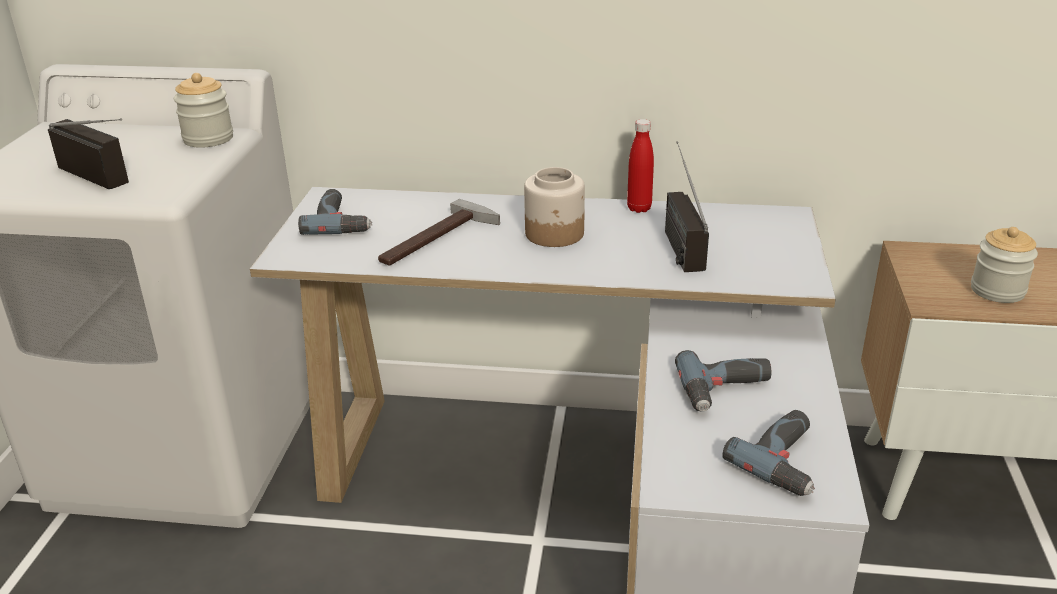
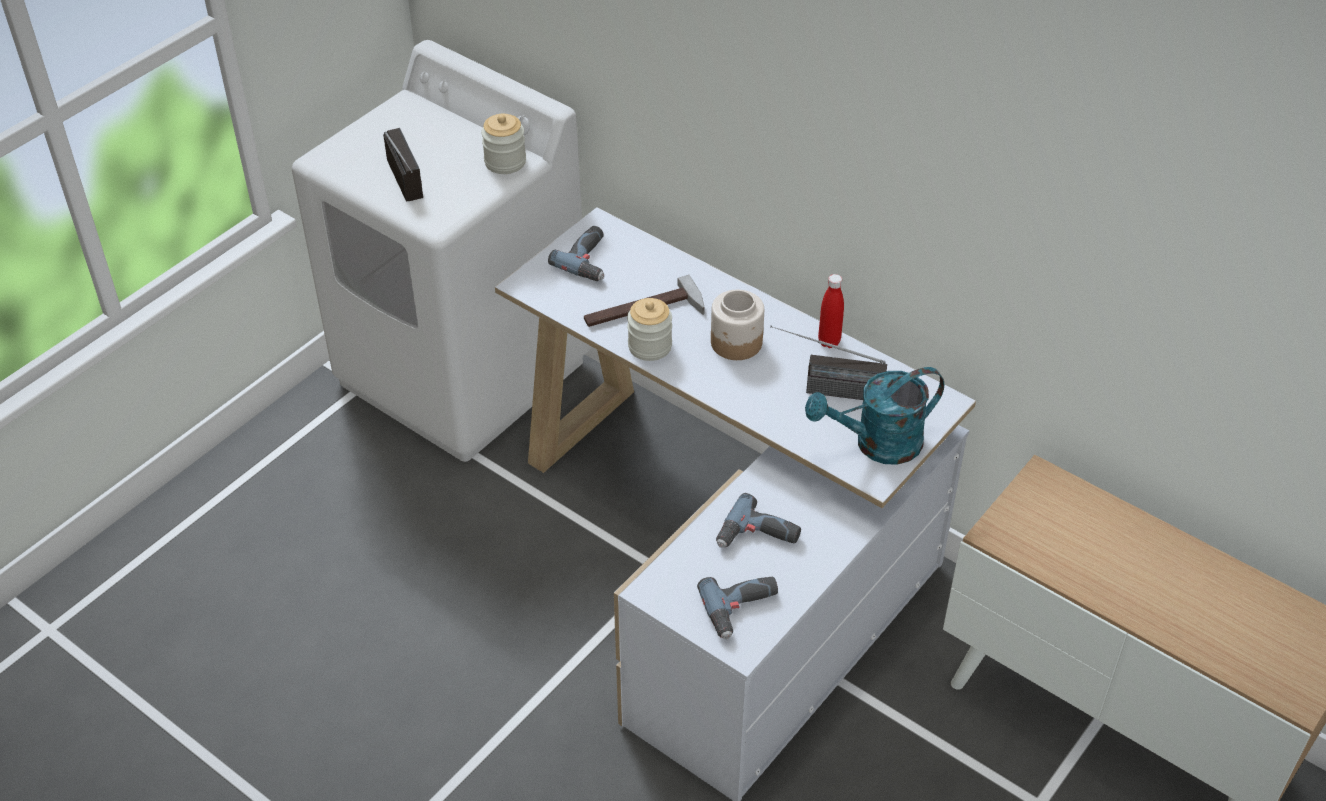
camera: 30 degrees right, 15 degrees up
radio [665,141,709,272] -> radio turned 105 degrees counterclockwise [770,326,887,400]
jar [971,227,1038,303] -> jar moved to [627,298,672,361]
none -> turquoise watering can [805,367,944,465]

